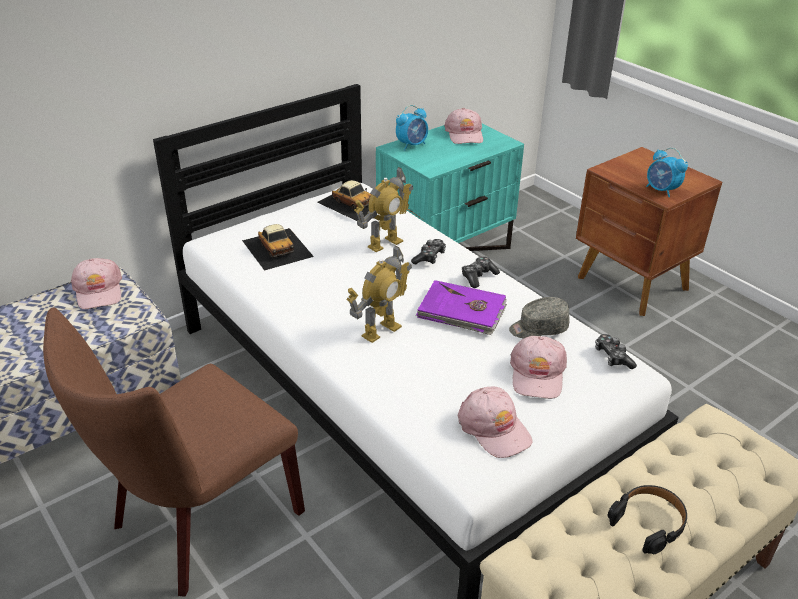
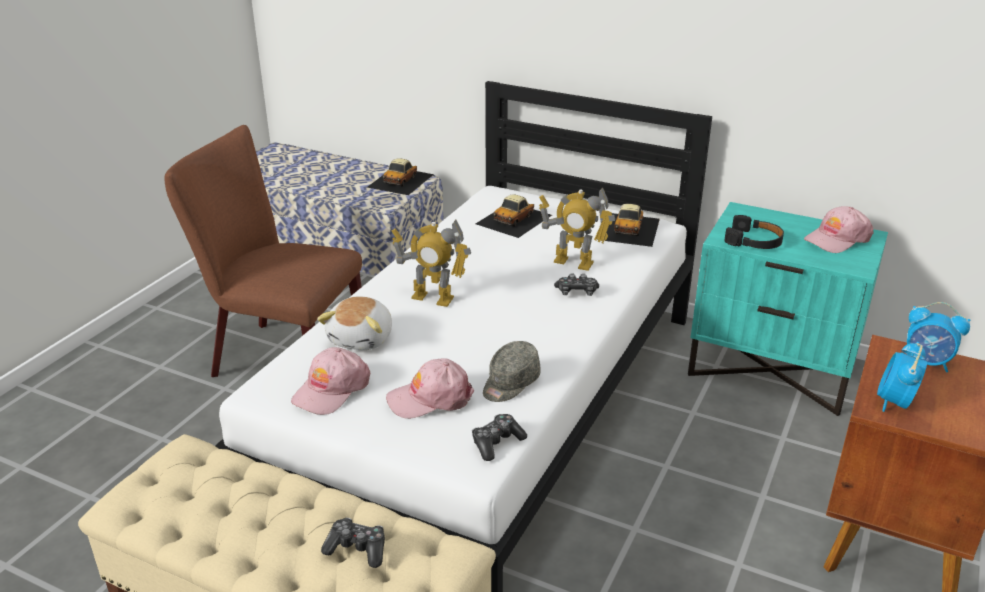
camera: 65 degrees right, 5 degrees down
pink cap [71,258,122,309] -> toy car [367,158,434,195]
alarm clock [396,105,428,150] -> alarm clock moved to [907,302,970,372]
purple book [416,280,507,335] -> none
game controller [462,257,500,288] -> game controller moved to [321,518,385,568]
grey cap [509,297,570,338] -> grey cap turned 105 degrees counterclockwise [483,341,541,402]
black headphones [607,485,687,554] -> black headphones moved to [725,215,784,249]
none -> plush toy [317,297,392,350]

